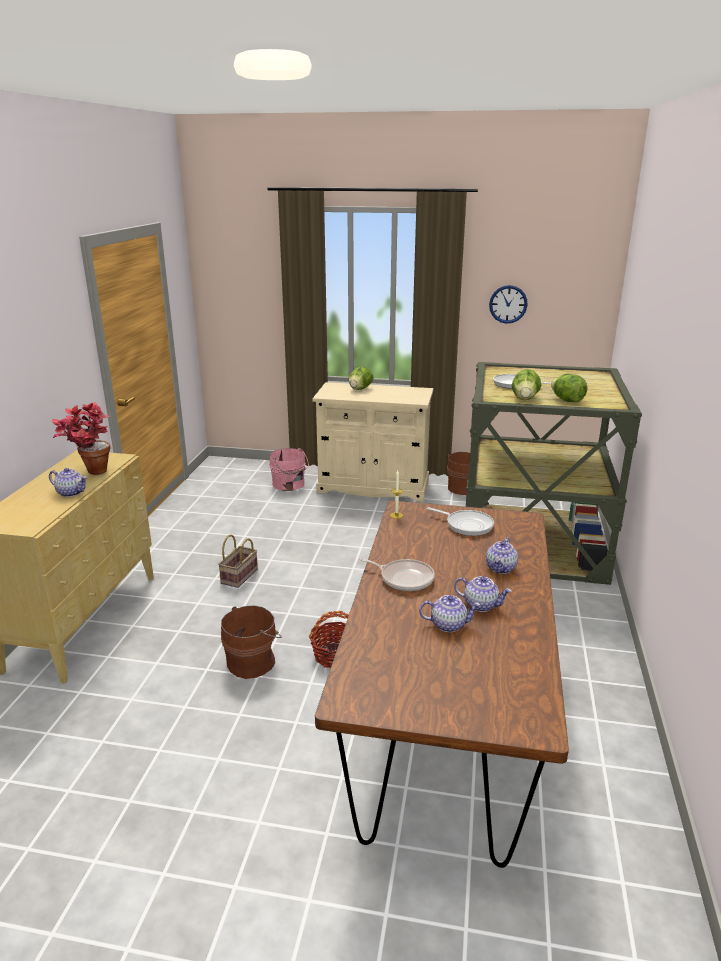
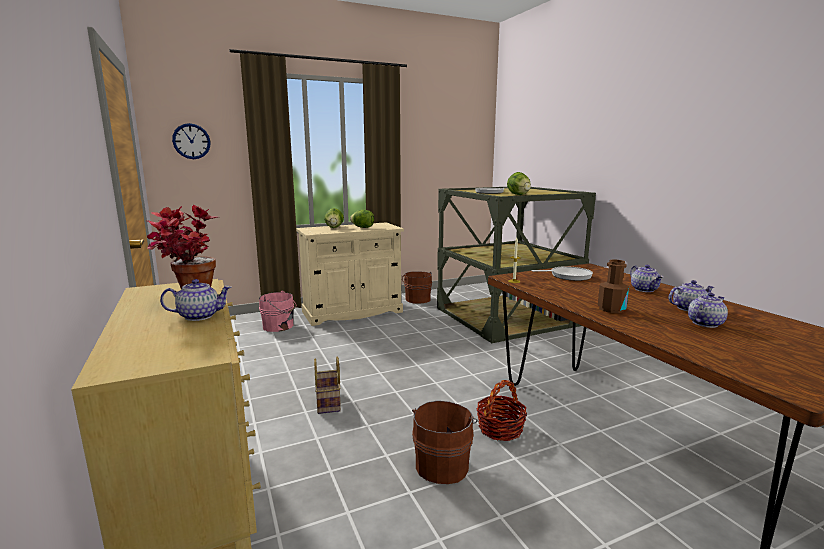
camera: 35 degrees left, 10 degrees down
frying pan [360,558,435,591] -> brown bottle [598,259,629,313]
wall clock [489,285,527,324] -> wall clock moved to [172,123,211,159]
lettuce [551,374,587,402] -> lettuce moved to [350,210,374,228]

